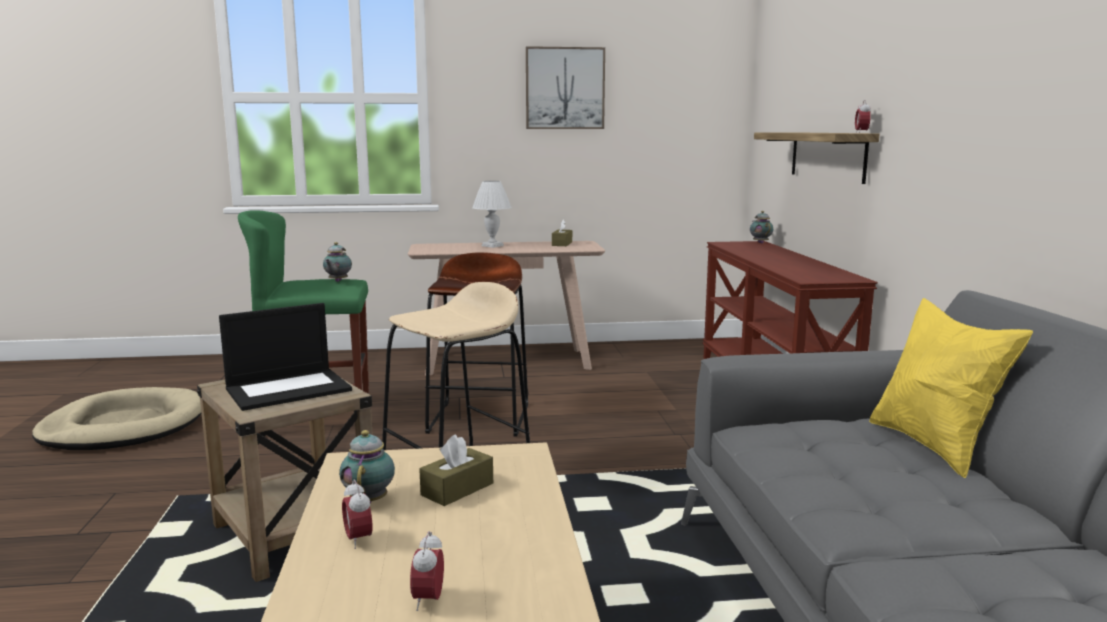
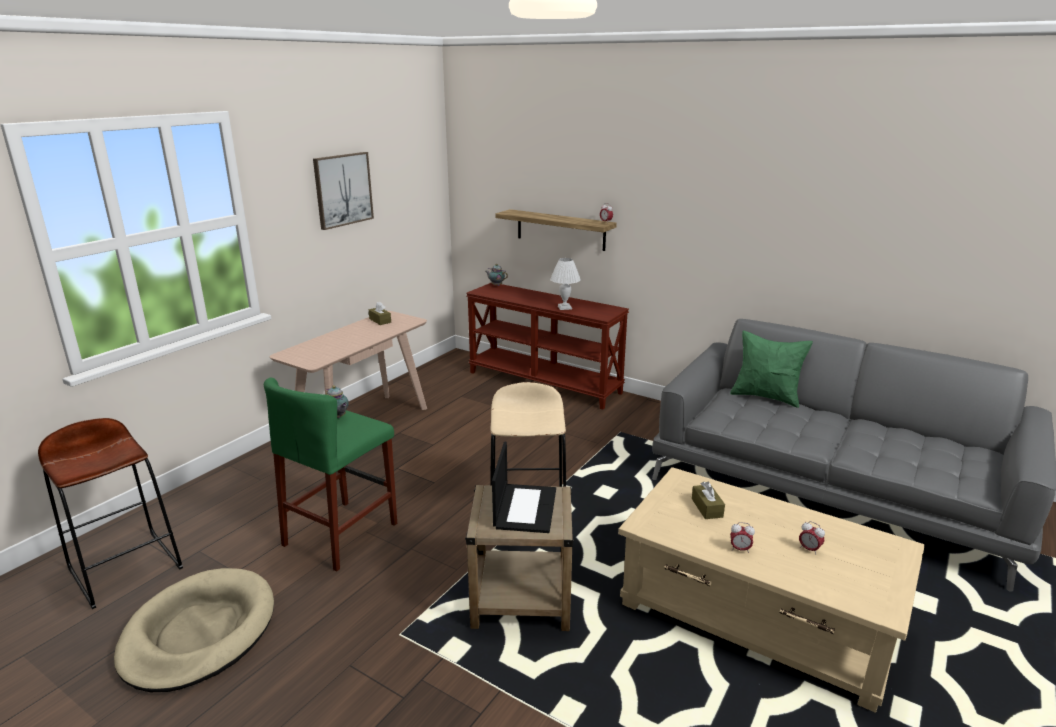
camera: 50 degrees left, 10 degrees up
teapot [339,430,395,503] -> none
brown stool [425,252,528,437] -> brown stool moved to [38,418,183,609]
white table lamp [472,181,512,248] -> white table lamp moved to [550,258,581,310]
yellow pillow [869,298,1033,478] -> green pillow [730,330,813,408]

